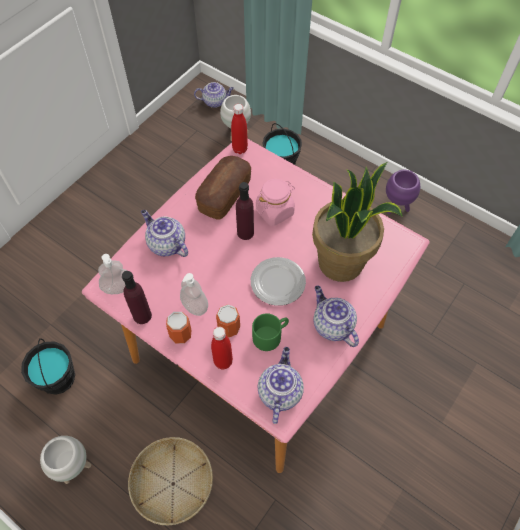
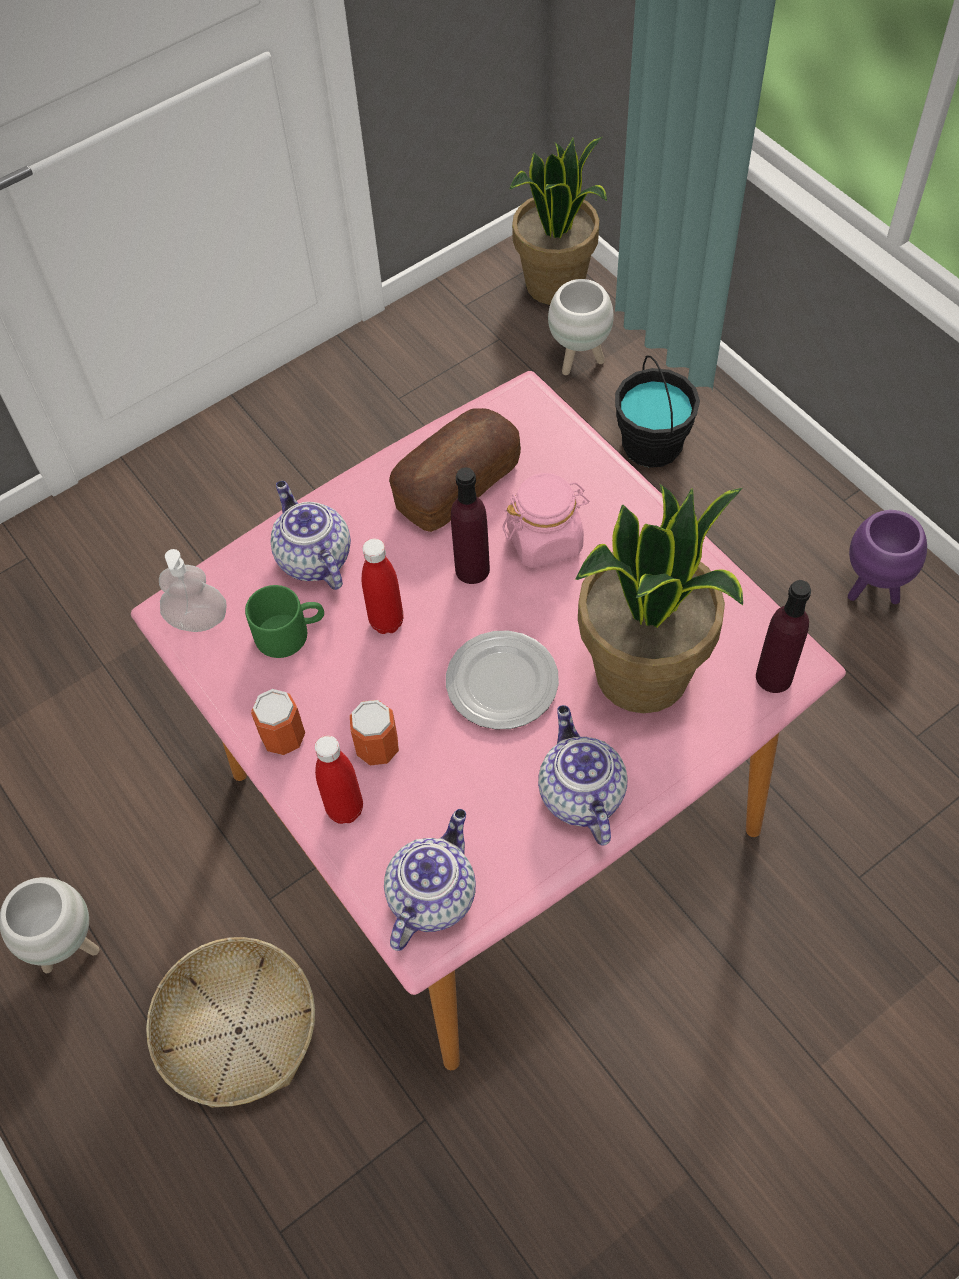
camera: 20 degrees right, 0 degrees up
black bucket [21,338,75,395] -> none
purple bottle [122,271,152,324] -> purple bottle moved to [756,580,811,693]
soap dispenser [180,273,208,316] -> none
teapot [194,82,234,108] -> potted plant [510,137,607,305]
red bottle [231,104,248,154] -> red bottle moved to [362,539,404,634]
green mug [252,313,289,351] -> green mug moved to [245,585,324,658]

